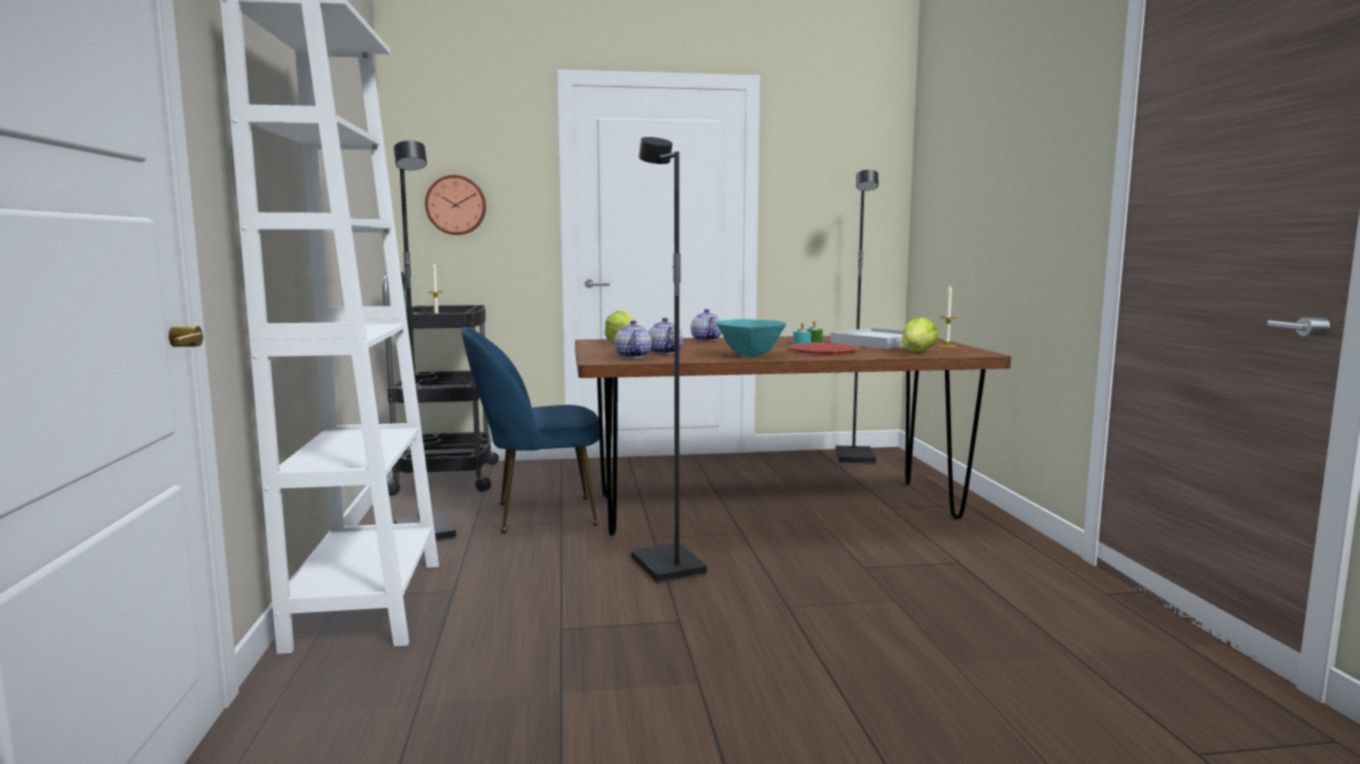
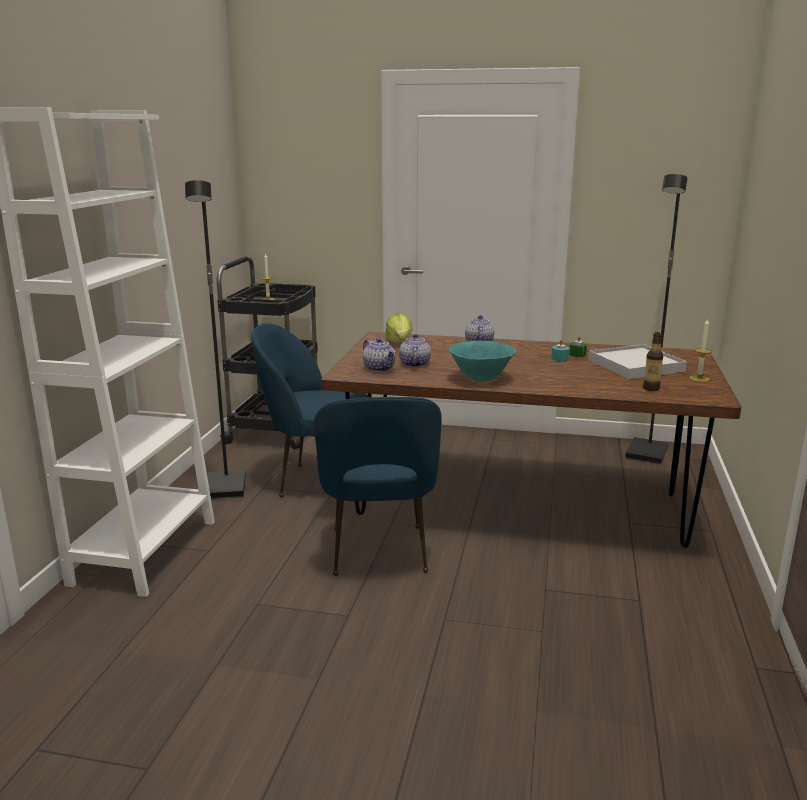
camera: 20 degrees right, 10 degrees up
wall clock [425,175,486,235] -> none
teapot [615,320,652,358] -> teapot turned 135 degrees clockwise [363,338,396,372]
black floor lamp [631,137,707,583] -> blue chair [314,397,442,576]
red plate [789,343,858,355] -> none
lettuce [902,317,938,352] -> bottle [643,332,663,391]

